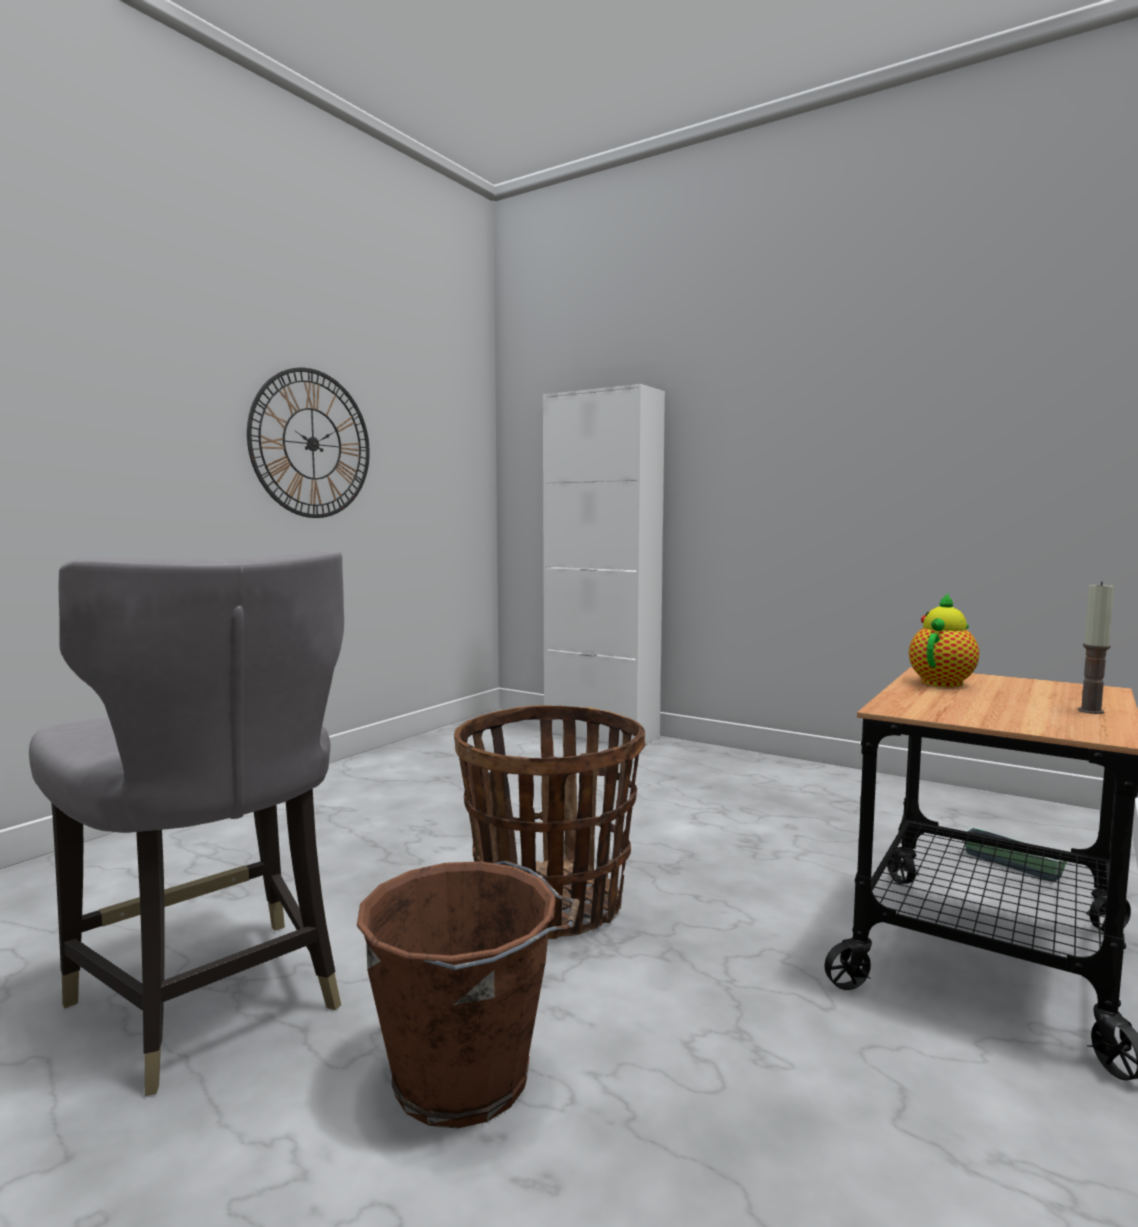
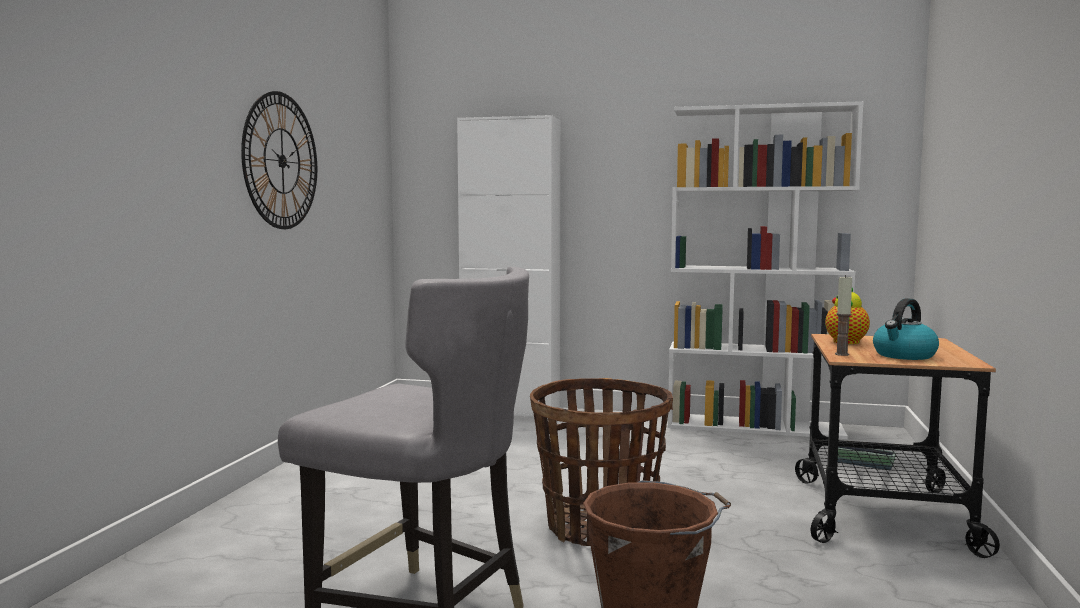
camera: 20 degrees left, 0 degrees up
candle [1078,581,1114,714] -> candle moved to [835,275,852,356]
none -> white bookcase [668,101,864,439]
none -> kettle [873,298,939,360]

